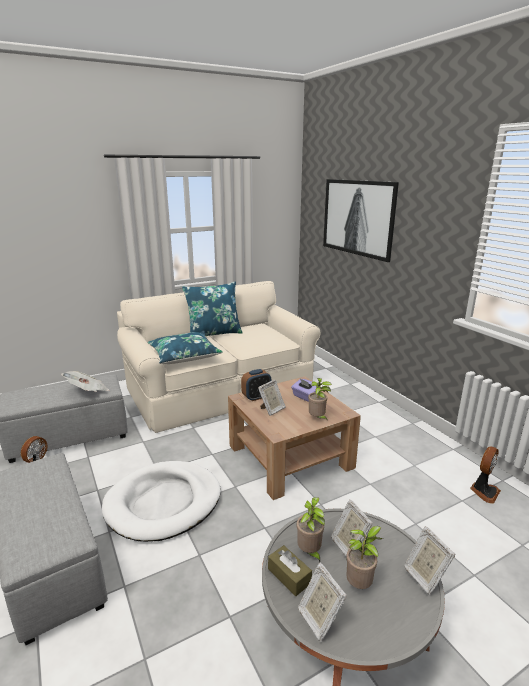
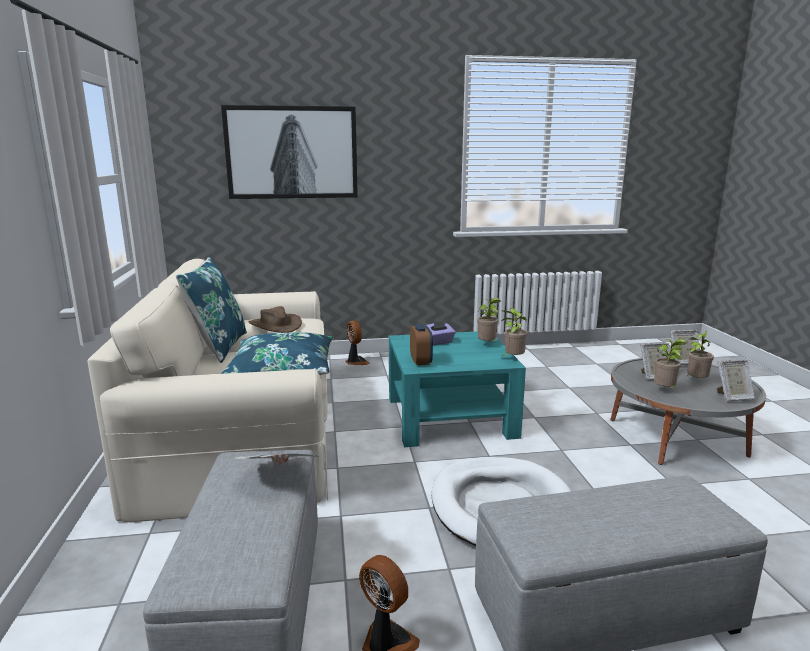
camera: 70 degrees left, 5 degrees down
brown coffee table [228,376,361,500] -> turquoise coffee table [389,331,526,447]
picture frame [258,380,286,416] -> none
brown tissue box [268,545,312,596] -> none
fan [470,447,501,504] -> fan moved to [345,320,370,365]
none -> brown hat [248,306,302,333]
none -> potted plant [502,308,528,356]

